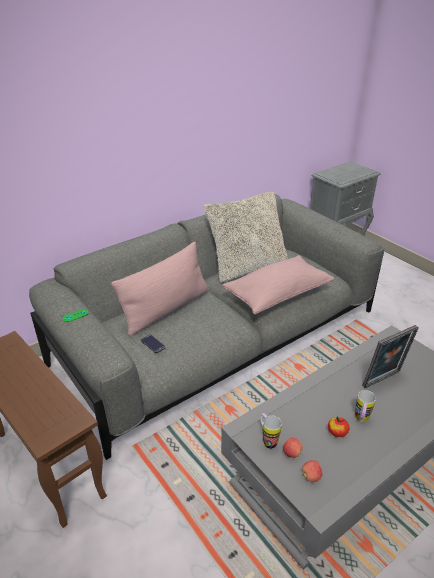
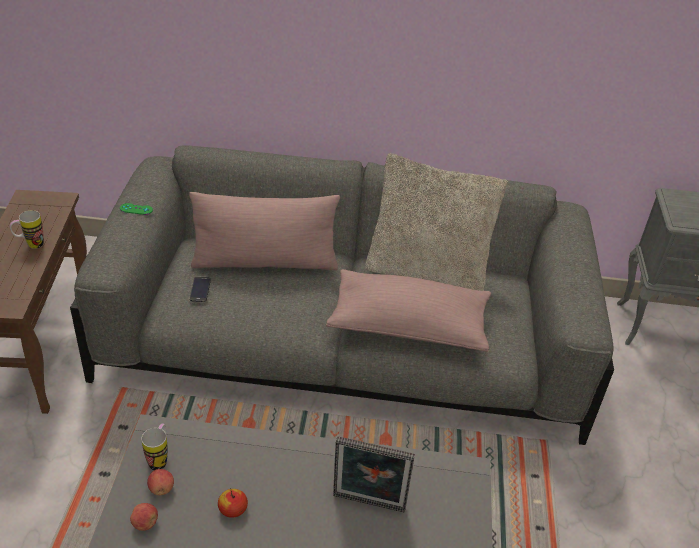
camera: 40 degrees right, 5 degrees up
mug [355,390,376,422] -> mug moved to [10,210,44,249]

